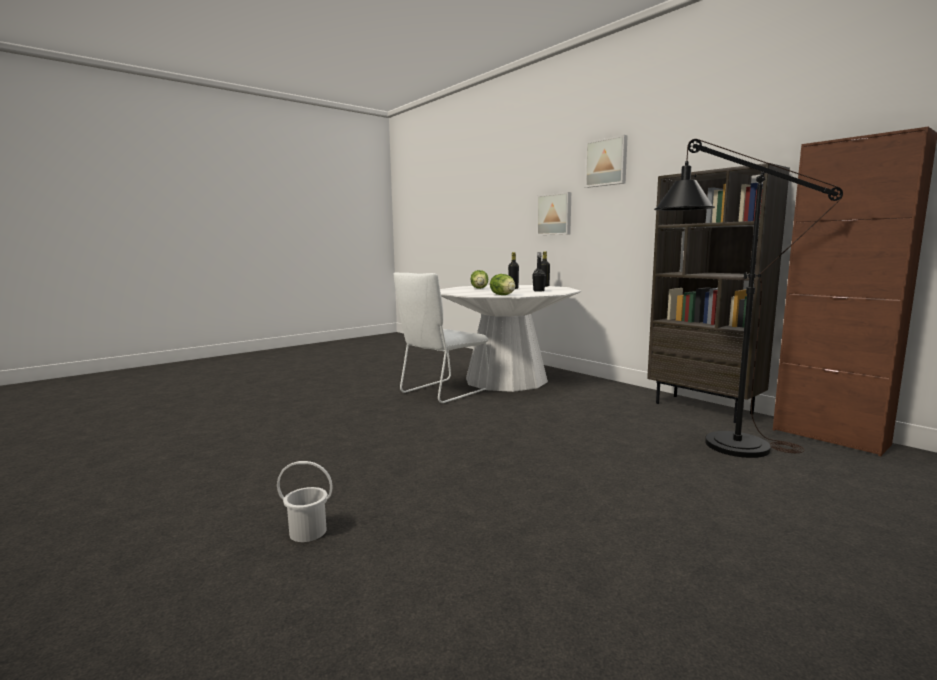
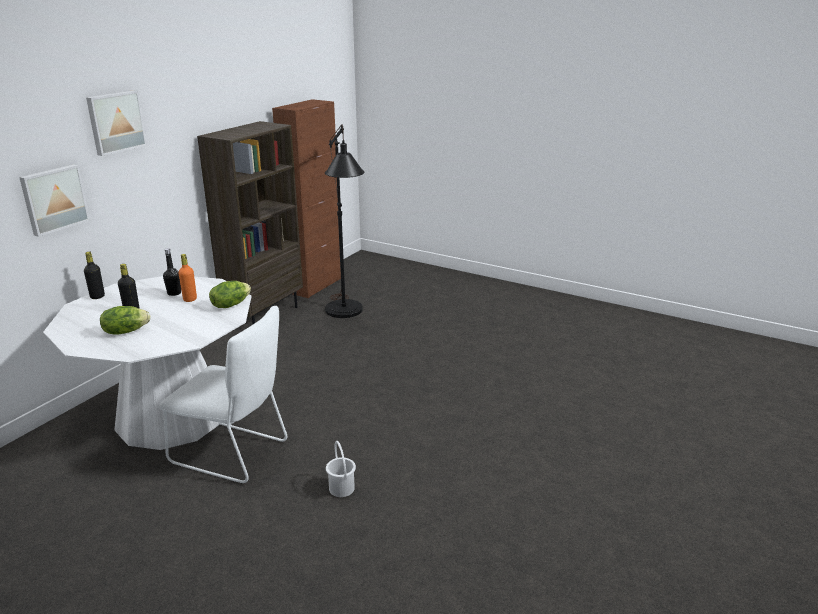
camera: 110 degrees left, 15 degrees up
white bucket [277,461,333,542] -> white bucket moved to [326,441,356,497]
none -> orange bottle [179,254,197,302]

